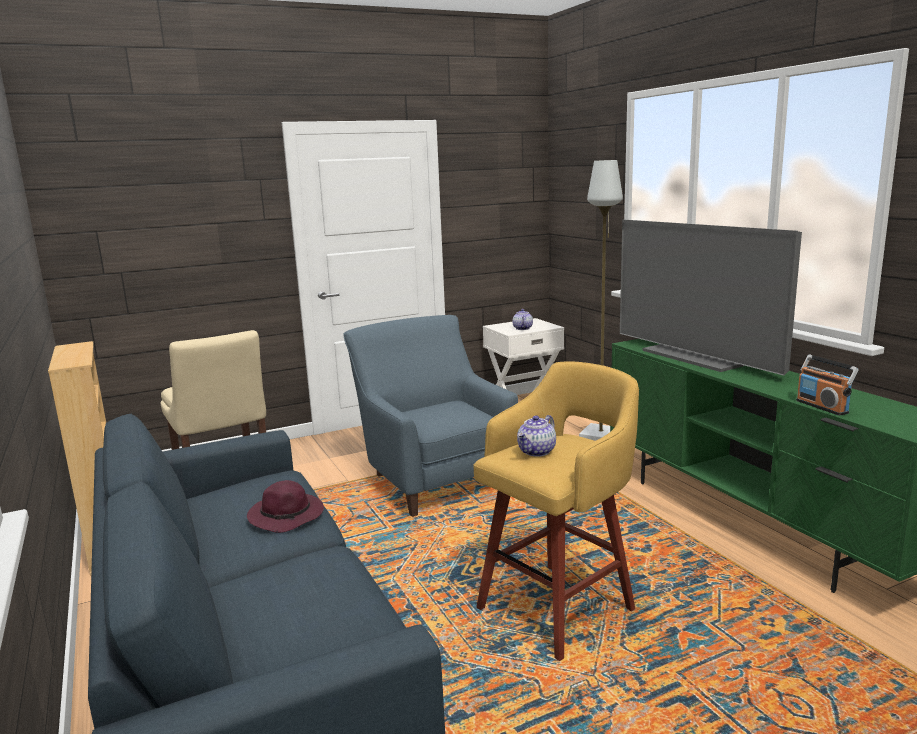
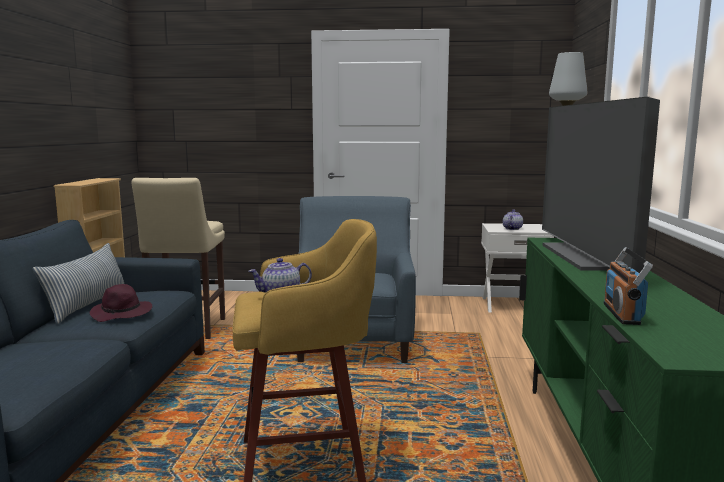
camera: 30 degrees right, 5 degrees down
none -> pillow [33,243,124,324]

